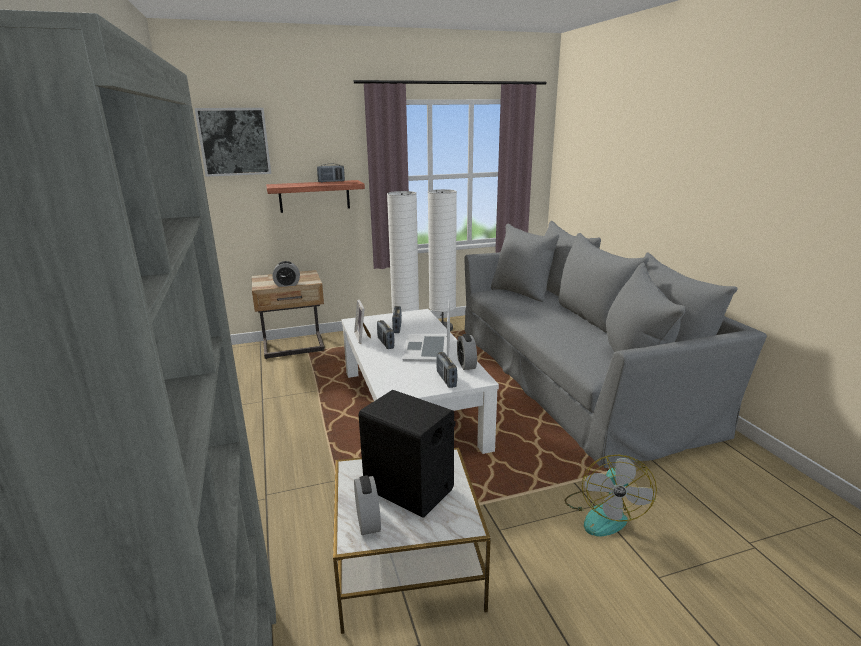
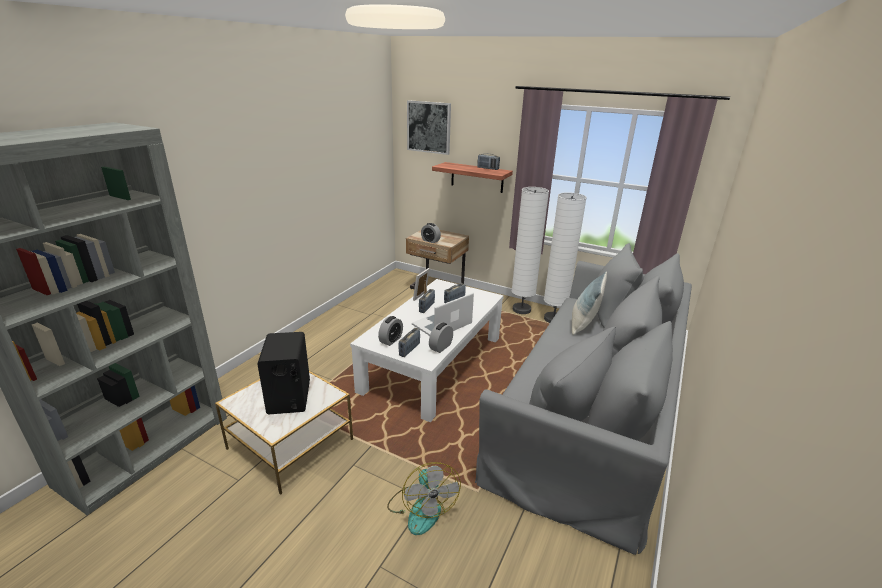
camera: 45 degrees right, 5 degrees up
alarm clock [354,475,381,535] -> alarm clock moved to [378,316,403,346]
fan [565,455,657,536] -> fan turned 75 degrees counterclockwise [387,462,461,535]
none -> pillow [572,271,607,335]

